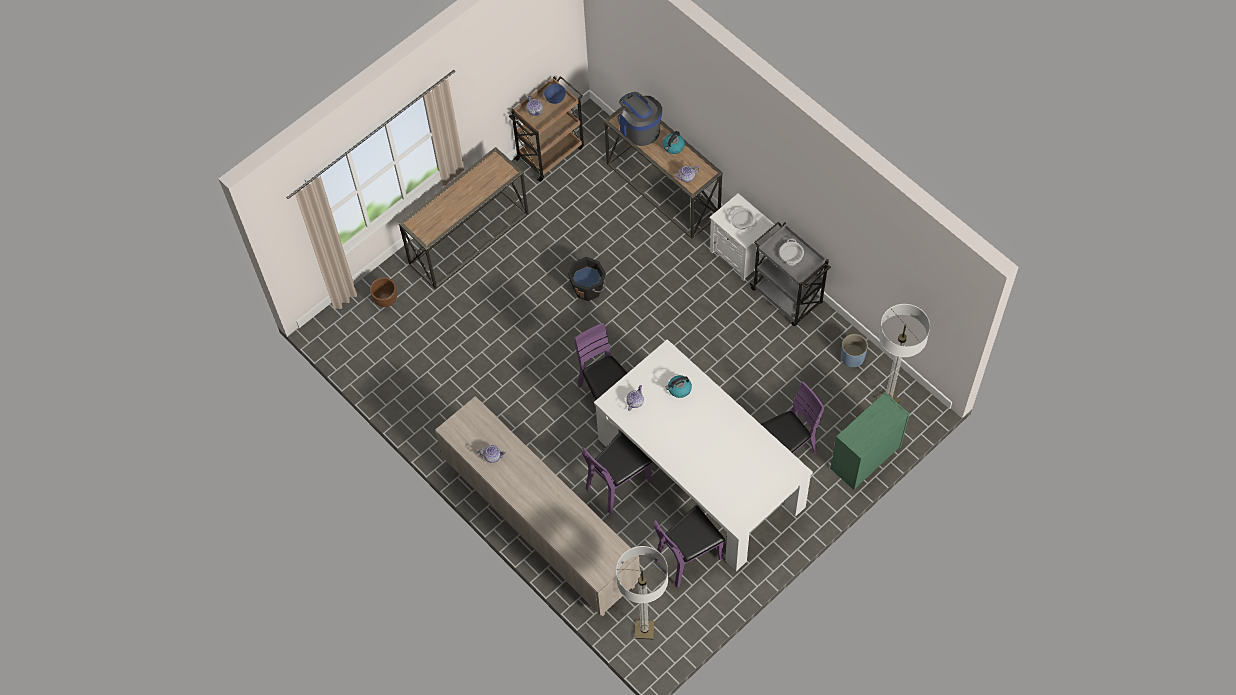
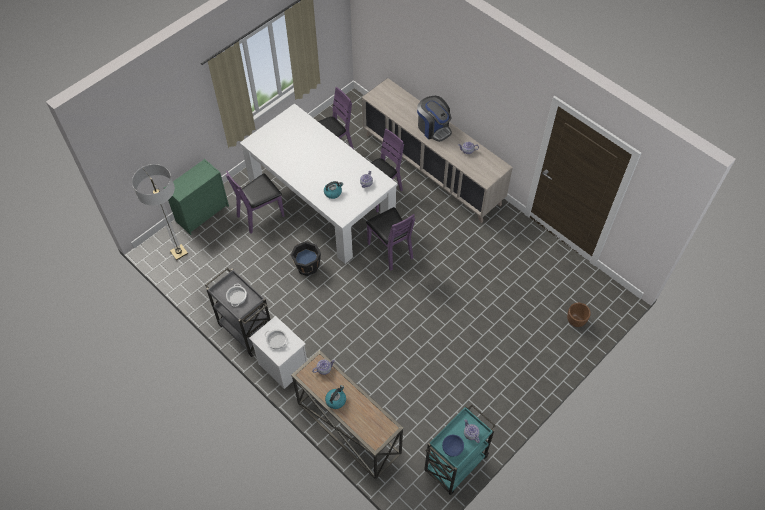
camera: 175 degrees right, 5 degrees down
console table [398,147,529,289] -> none
brown cart [509,76,584,182] -> turquoise cart [424,404,496,495]
black bucket [568,257,606,301] -> black bucket moved to [291,241,321,276]
floor lamp [616,546,668,639] -> none
coffee machine [617,92,662,146] -> coffee machine moved to [417,96,452,142]
blue planter [841,334,868,367] -> none

